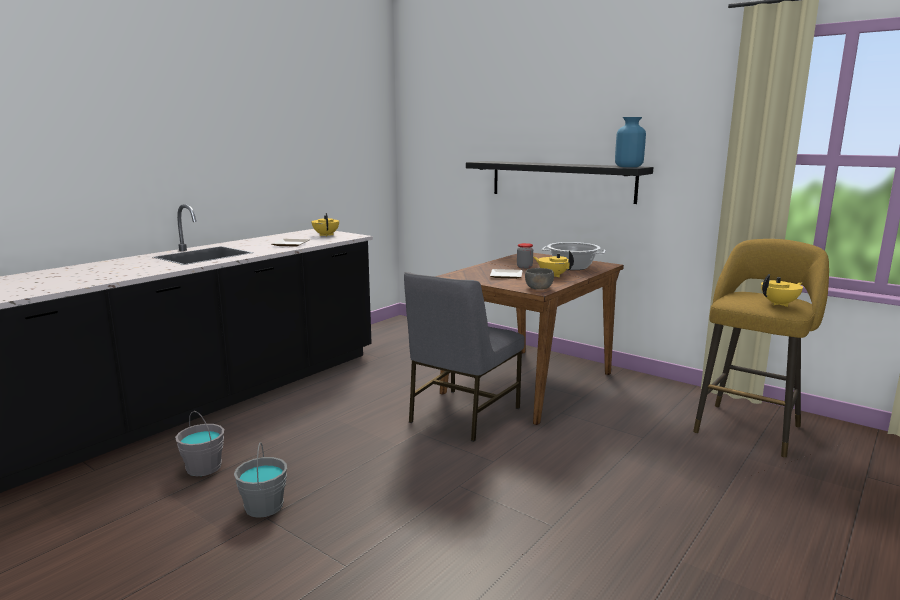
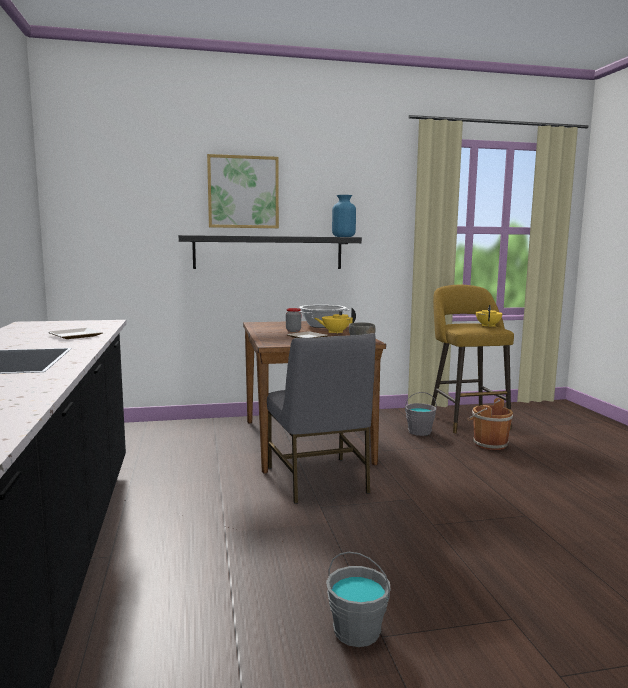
camera: 50 degrees left, 5 degrees down
grey bucket [175,411,224,476] -> grey bucket moved to [405,392,437,436]
yellow teapot [311,213,339,236] -> none
none -> picture [207,154,279,228]
none -> brown bucket [467,398,513,450]

